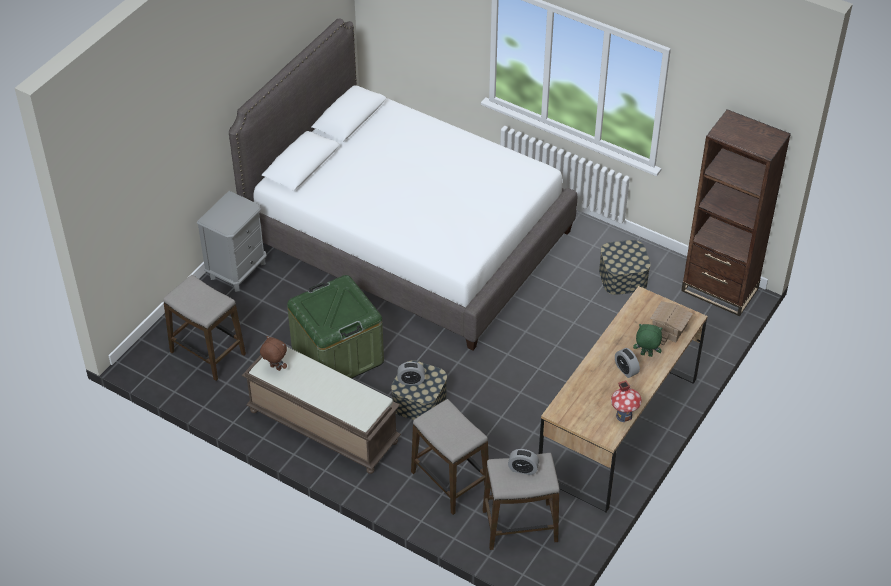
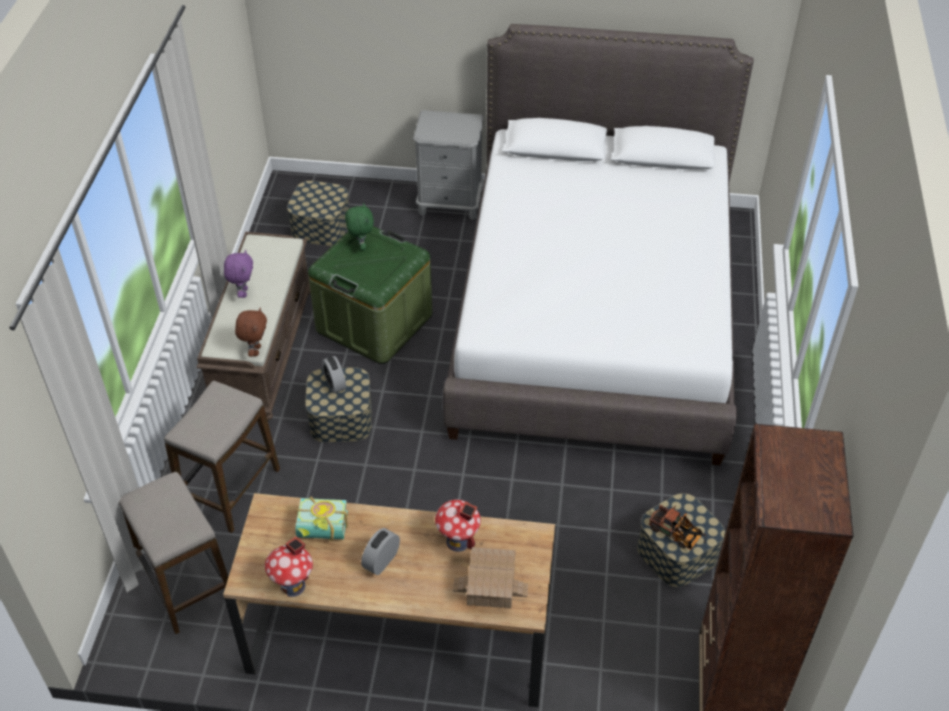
camera: 65 degrees right, 0 degrees up
stool [163,275,246,381] -> storage box [287,181,349,246]
brown plush toy [260,336,287,371] -> brown plush toy moved to [235,308,267,357]
alarm clock [508,449,539,475] -> none
green plush toy [633,324,662,357] -> green plush toy moved to [345,202,374,251]
none -> purple plush toy [224,250,253,298]
none -> book [296,497,348,541]
none -> toy house [435,499,481,552]
none -> toy truck [649,505,706,550]

